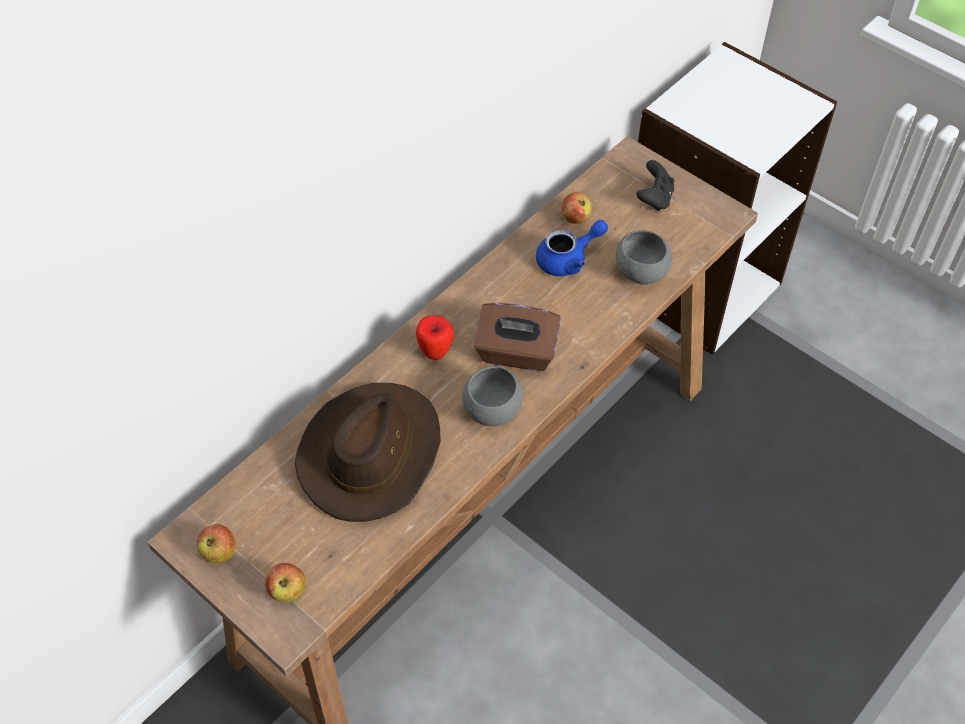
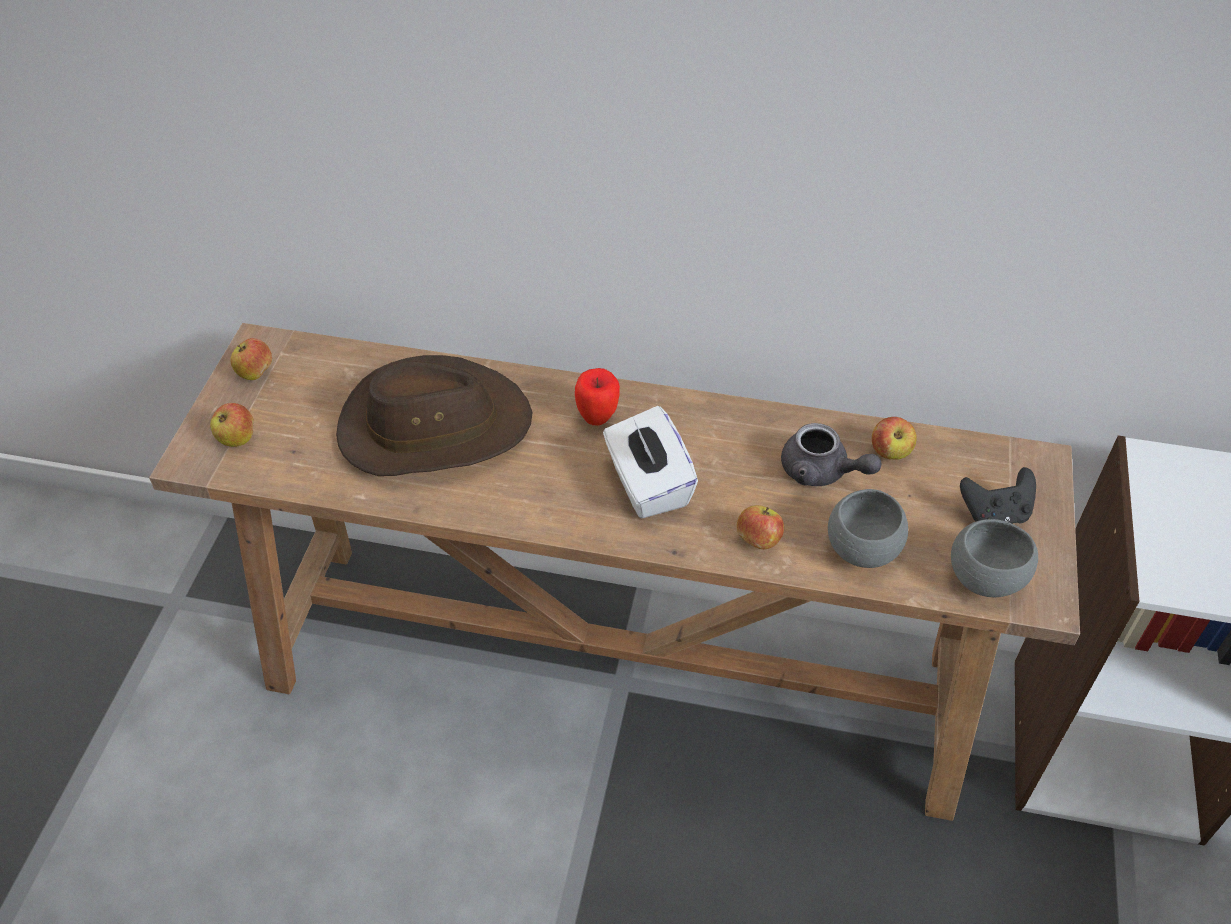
camera: 60 degrees right, 5 degrees down
grey bowl [462,366,523,426] -> grey bowl moved to [951,519,1038,597]
brown tissue box [474,303,561,371] -> white tissue box [603,406,698,518]
blue teapot [536,220,608,276] -> grey teapot [781,423,881,486]
none -> apple [737,505,784,549]

